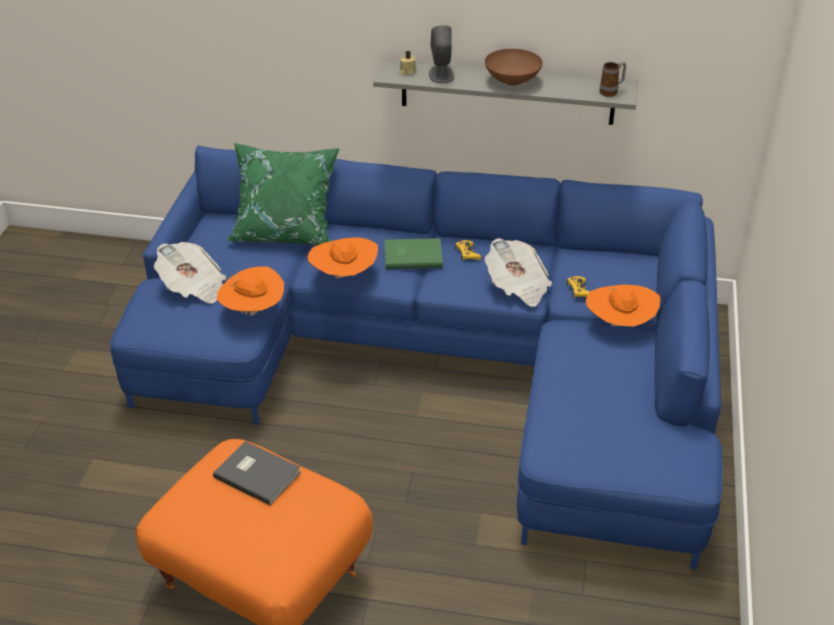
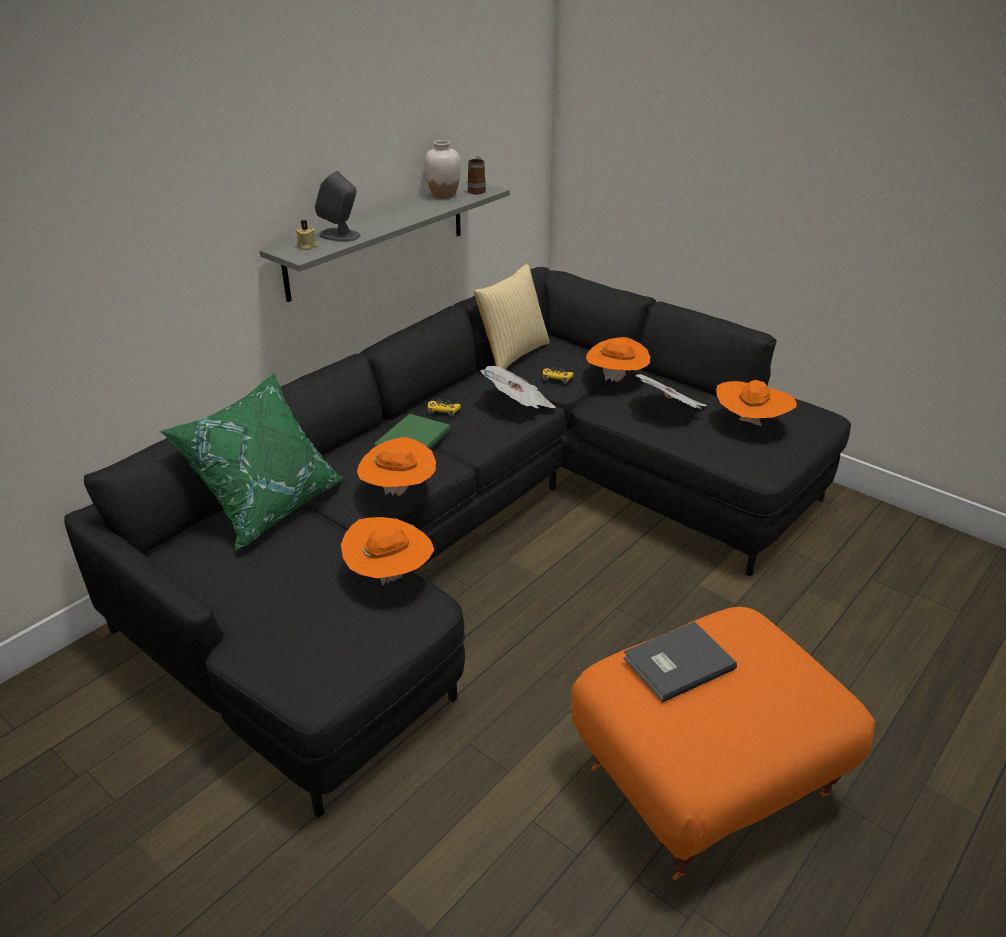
camera: 60 degrees left, 5 degrees down
blue sofa [110,146,723,569] -> black sofa [64,267,851,818]
newspaper [154,242,226,304] -> newspaper moved to [635,374,707,409]
brown bowl [485,49,543,86] -> none
none -> white vase [424,140,461,199]
none -> pillow [474,263,550,370]
none -> orange hat [716,380,797,426]

